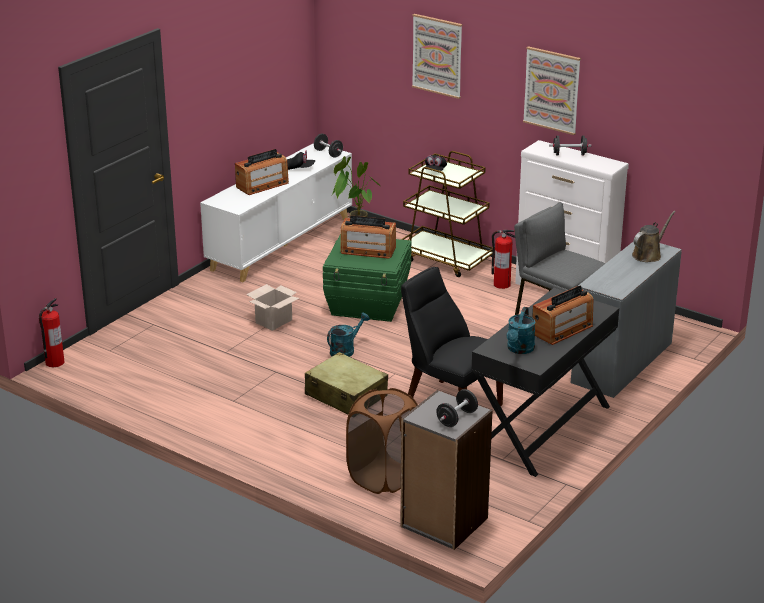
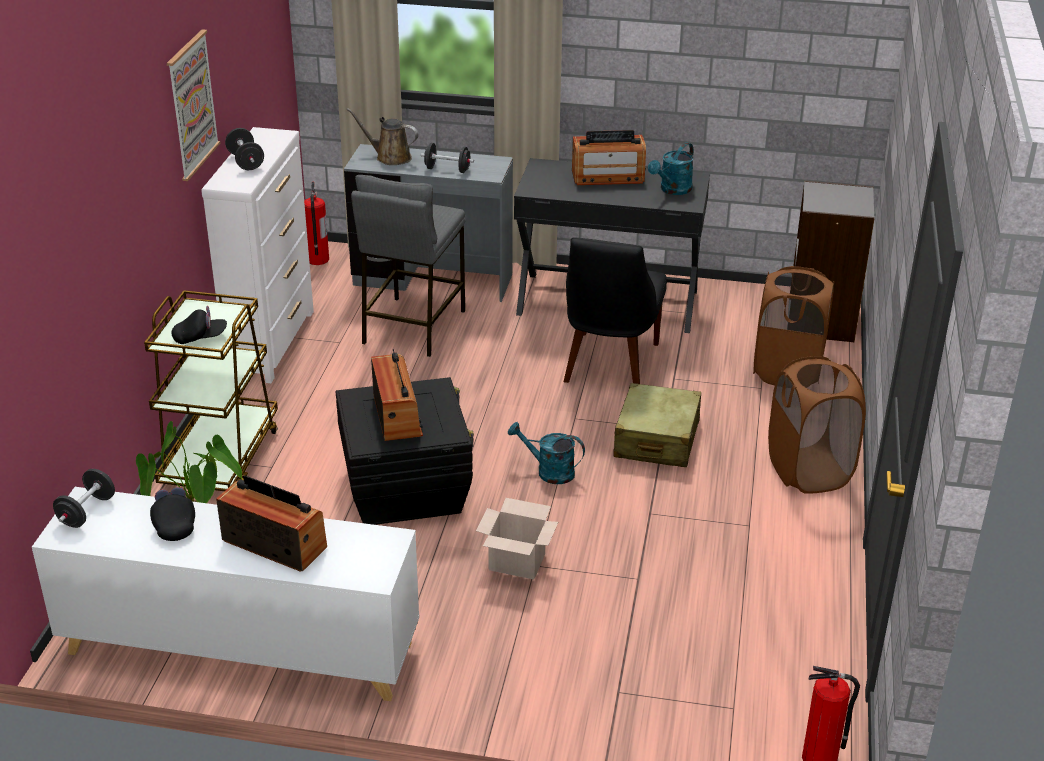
camera: 115 degrees left, 5 degrees up
green storage box [323,234,412,322] -> black storage box [336,377,474,525]
picture [412,14,463,99] -> none
black dumbbell [436,389,478,427] -> black dumbbell moved to [421,143,474,173]
fire extinguisher [492,230,515,289] -> fire extinguisher moved to [304,182,329,265]
turquoise watering can [507,307,536,354] -> turquoise watering can turned 135 degrees clockwise [648,142,694,195]
radio [532,285,593,345] -> radio turned 150 degrees clockwise [572,130,646,185]
none -> brown laundry basket [768,356,866,494]

